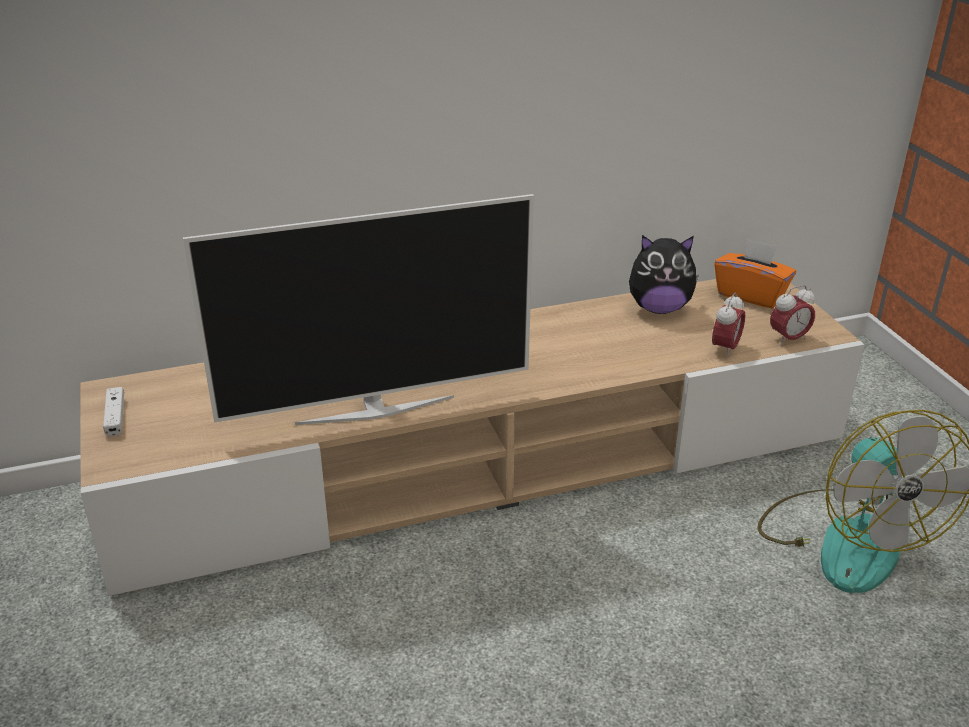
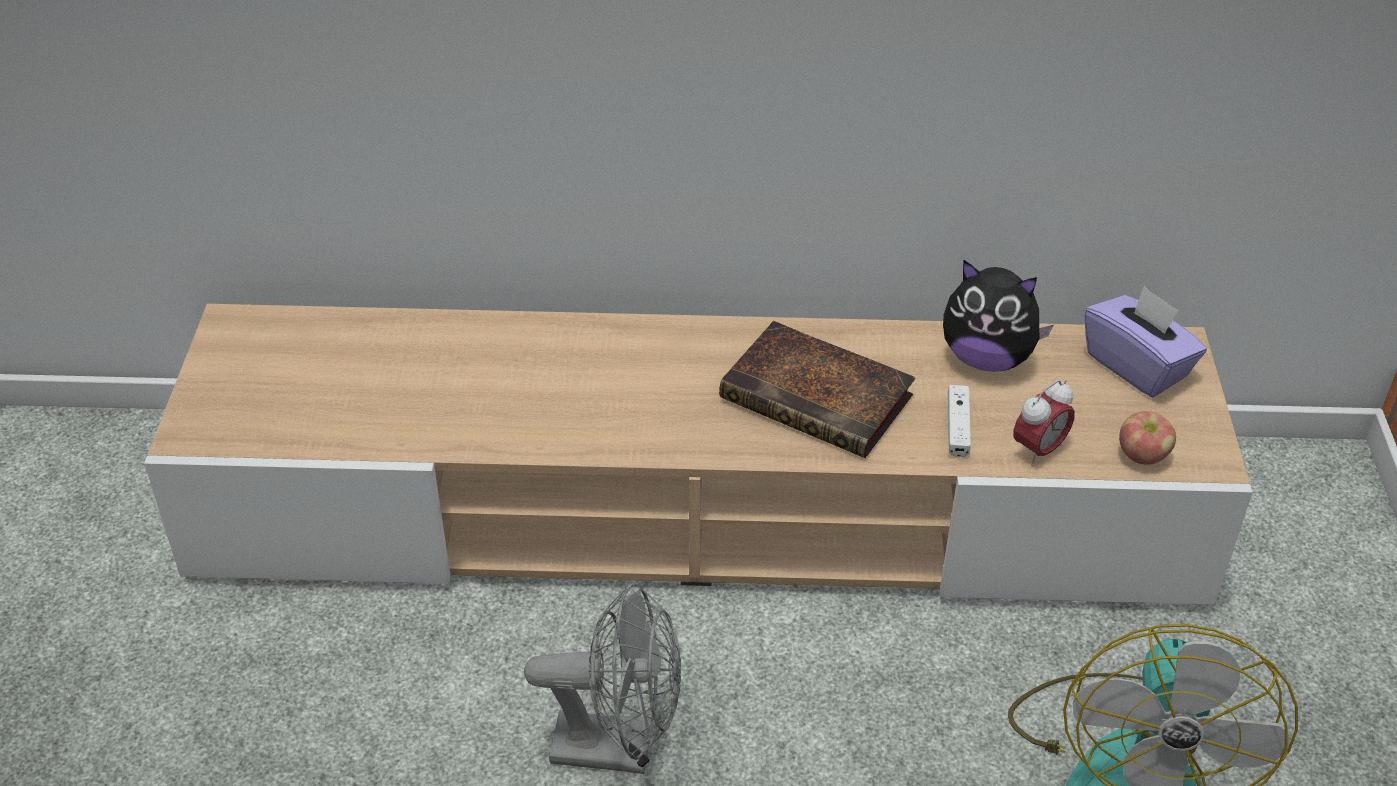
camera: 20 degrees right, 10 degrees up
white game controller [103,387,124,436] -> white game controller moved to [948,385,971,457]
television [183,194,534,425] -> none
orange tissue box [714,238,796,309] -> purple tissue box [1084,286,1207,398]
alarm clock [770,285,815,346] -> apple [1119,411,1176,465]
none -> grey fan [524,582,681,774]
none -> book [719,321,915,458]

